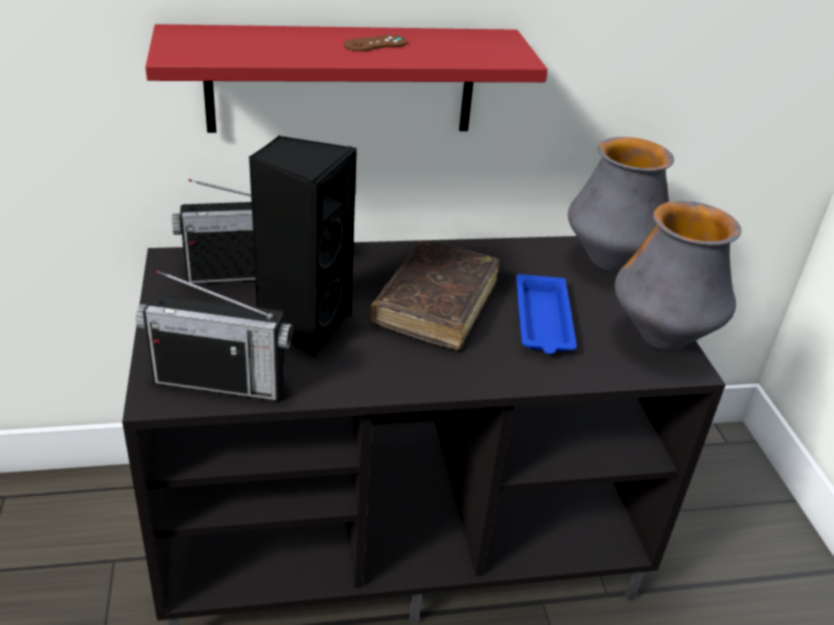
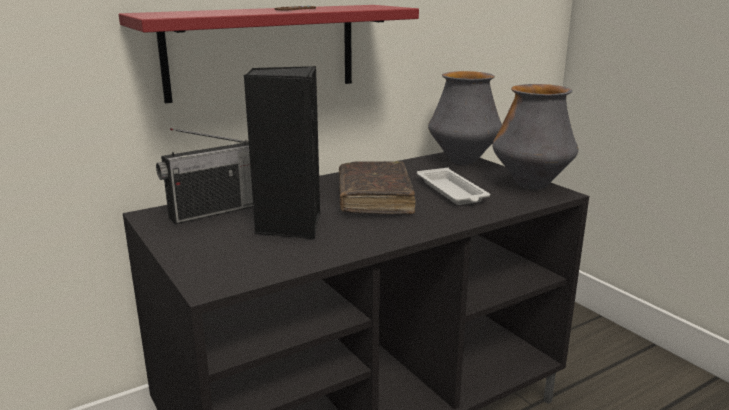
camera: 20 degrees left, 15 degrees down
radio [136,270,293,402] -> none
blue tray [516,274,577,354] -> white tray [417,168,490,205]

